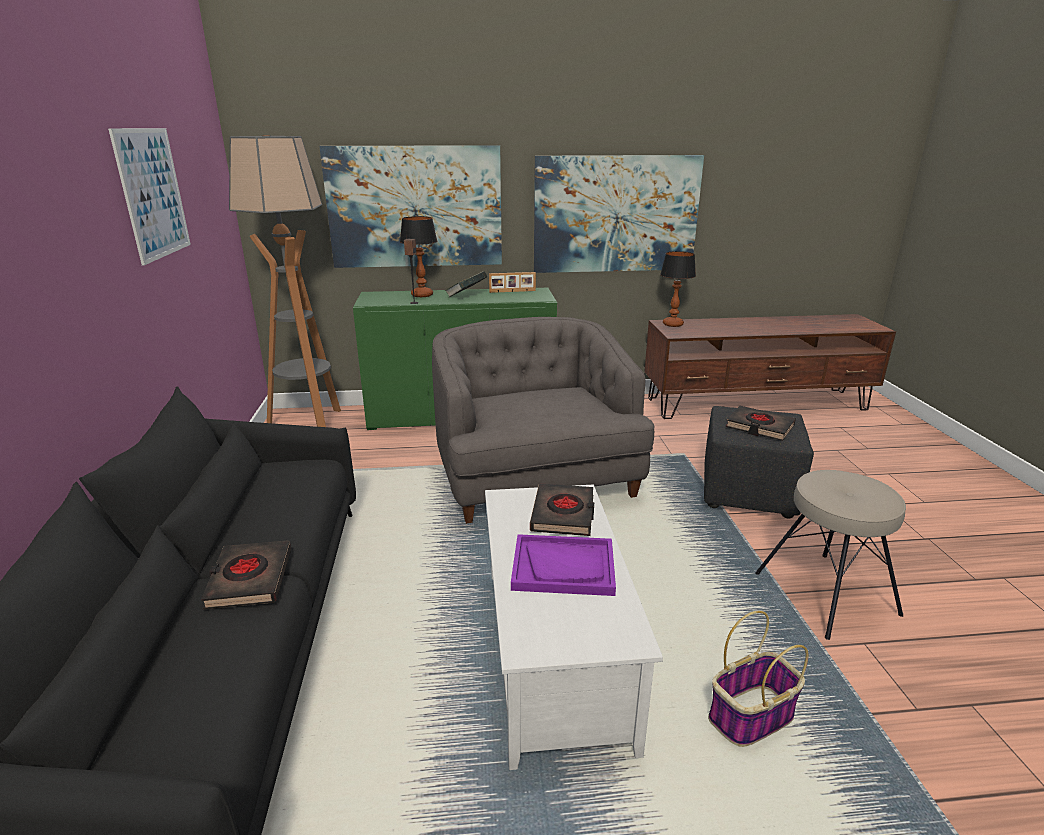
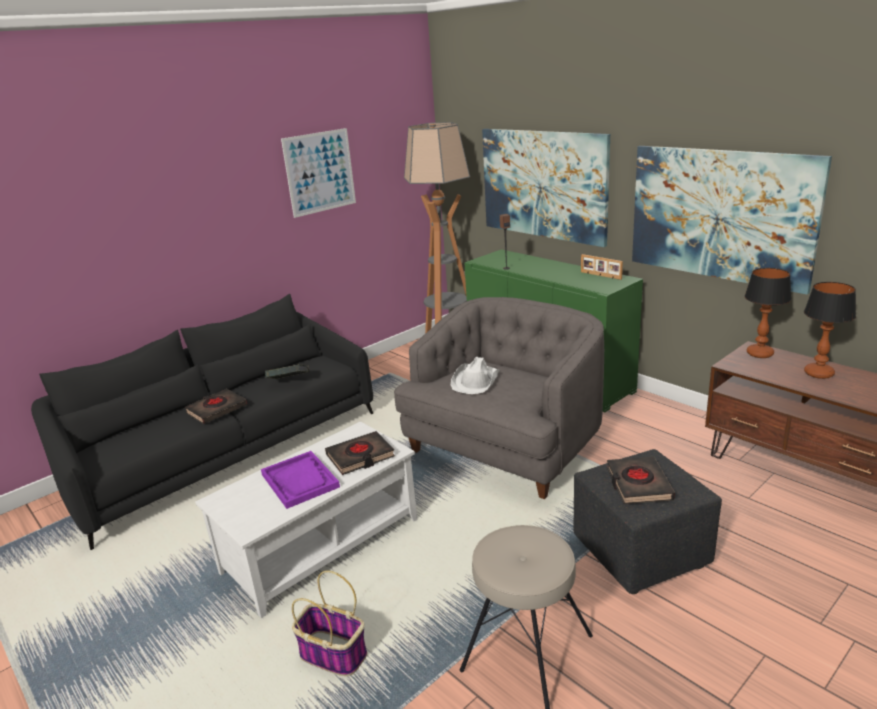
camera: 55 degrees right, 0 degrees up
table lamp [400,216,437,297] -> table lamp moved to [804,282,856,379]
book [445,271,487,297] -> book moved to [265,364,310,379]
none -> white hat [451,357,500,394]

